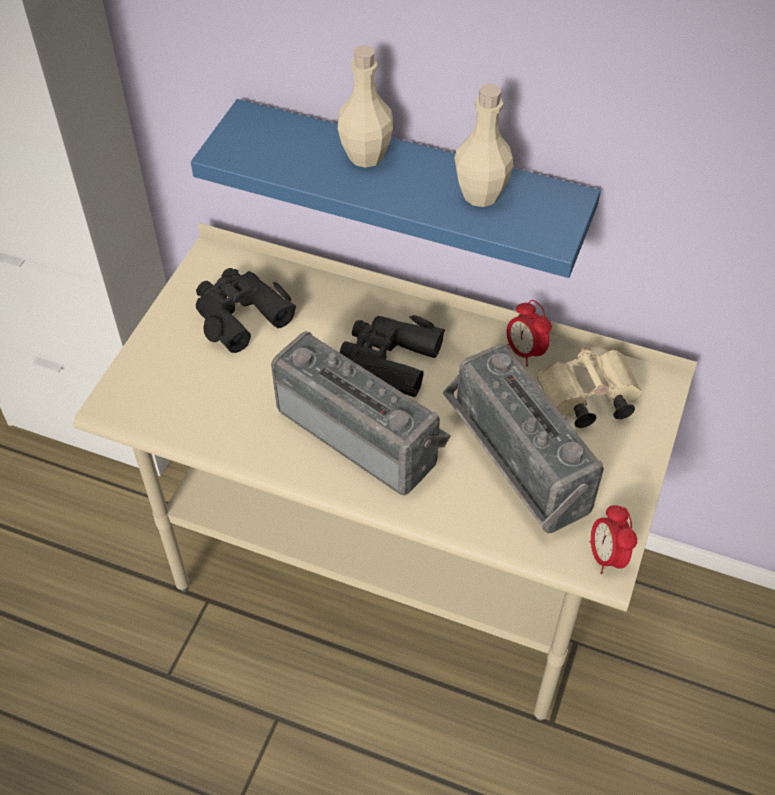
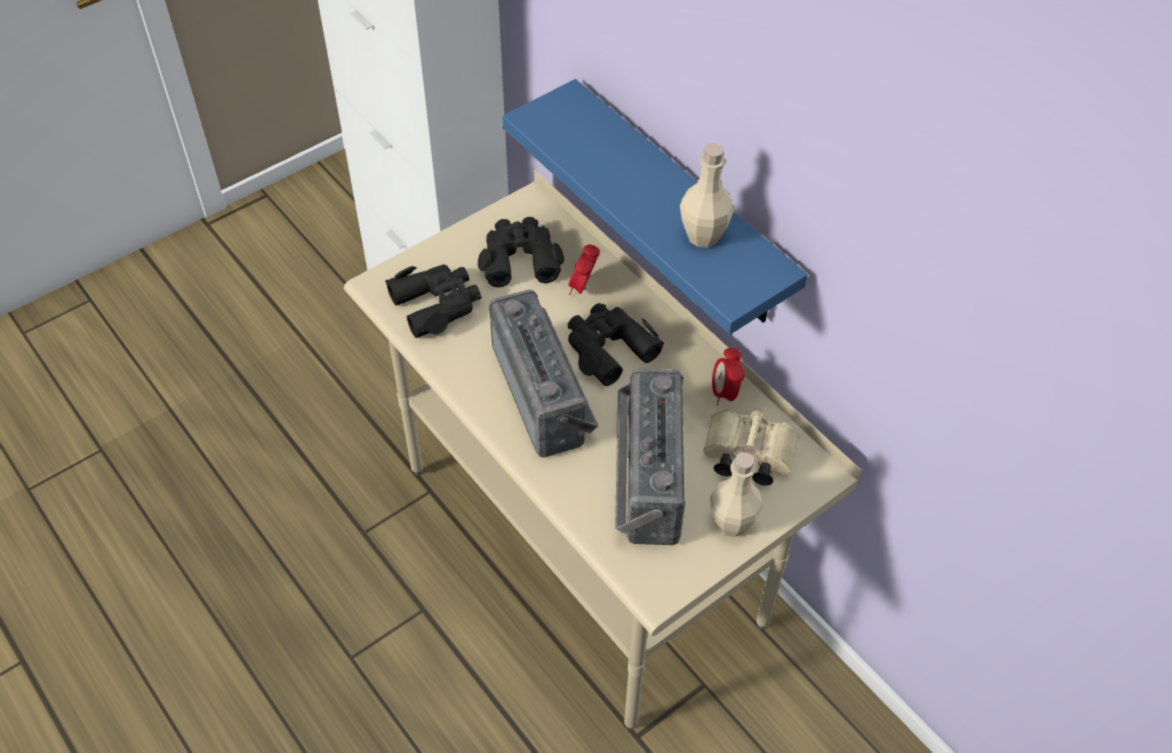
camera: 30 degrees right, 0 degrees up
beige bottle [338,45,393,168] -> beige bottle moved to [710,452,762,537]
alarm clock [590,505,637,574] -> alarm clock moved to [568,244,600,295]
none -> black binoculars [385,264,481,338]

